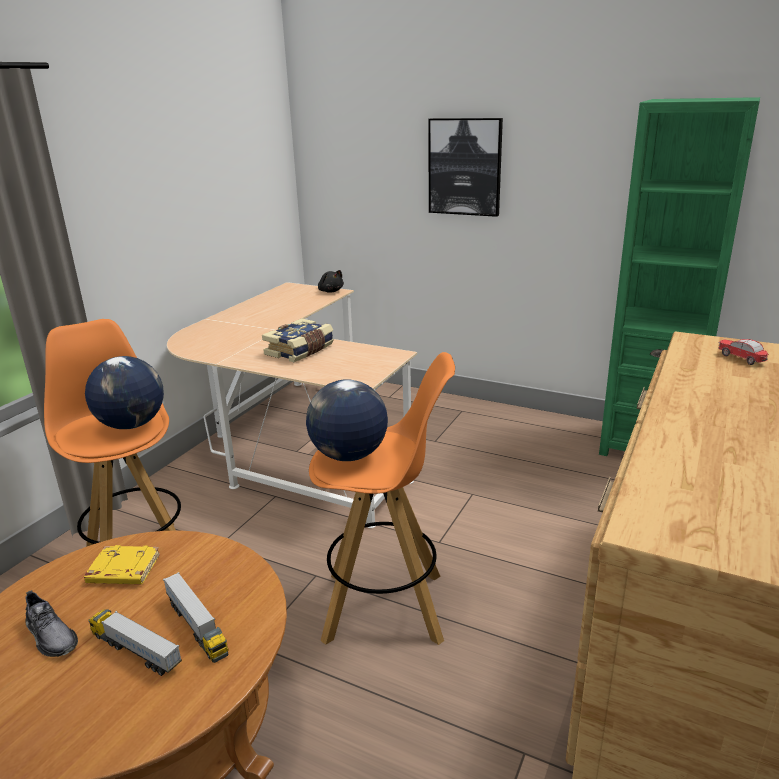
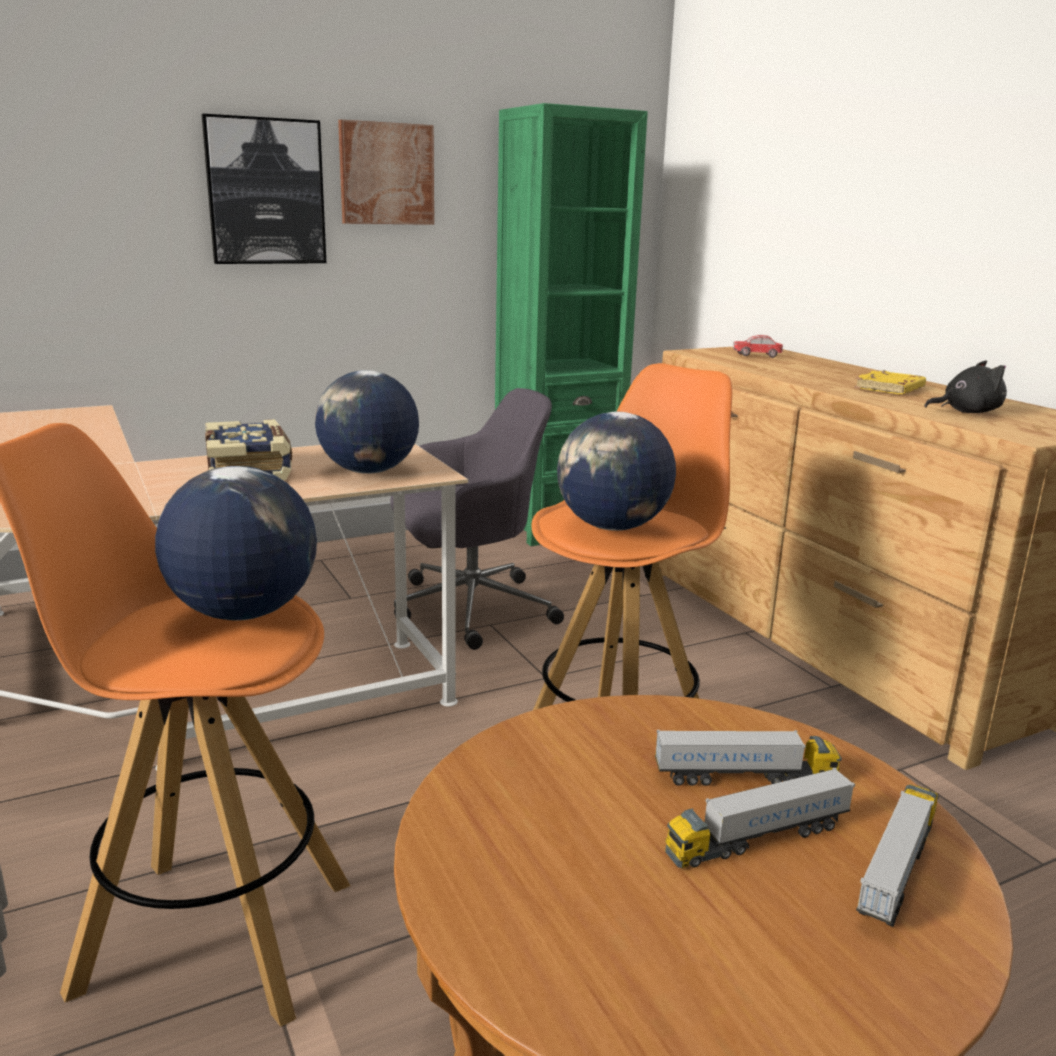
camera: 55 degrees left, 5 degrees down
grey shoe [25,590,78,657] -> none
yellow book [84,545,160,584] -> yellow book moved to [854,370,926,395]
black plush toy [318,270,344,293] -> black plush toy moved to [924,361,1007,413]
none -> globe [315,370,419,474]
none -> picture [338,120,434,225]
none -> grey office chair [390,388,564,650]
none -> toy truck [856,784,939,927]

